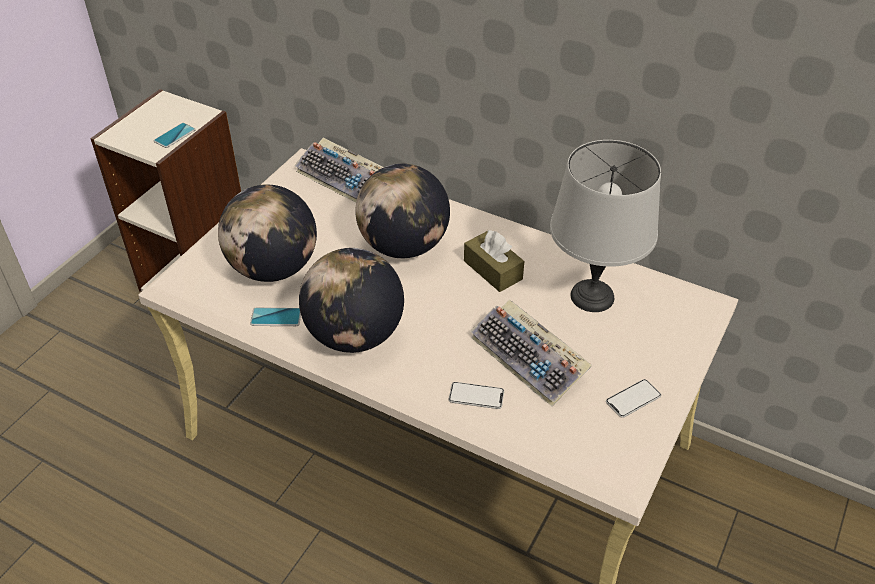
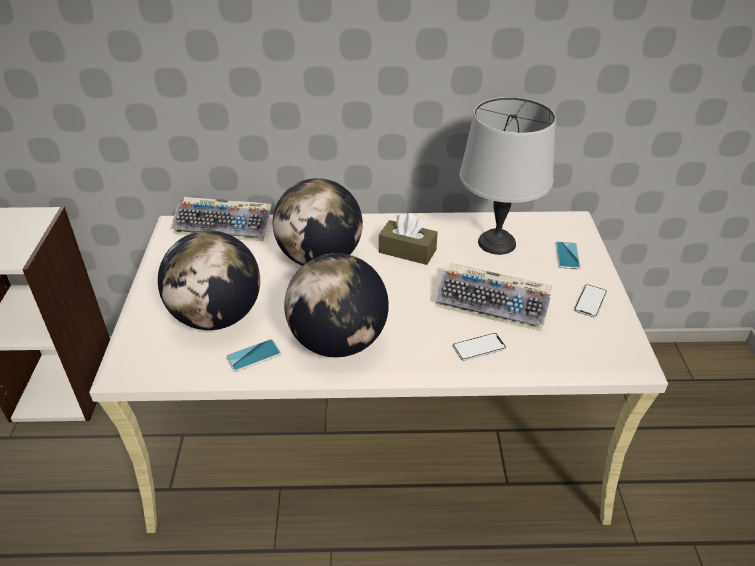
camera: 30 degrees left, 5 degrees down
phone [154,123,196,148] -> phone moved to [555,242,581,269]

